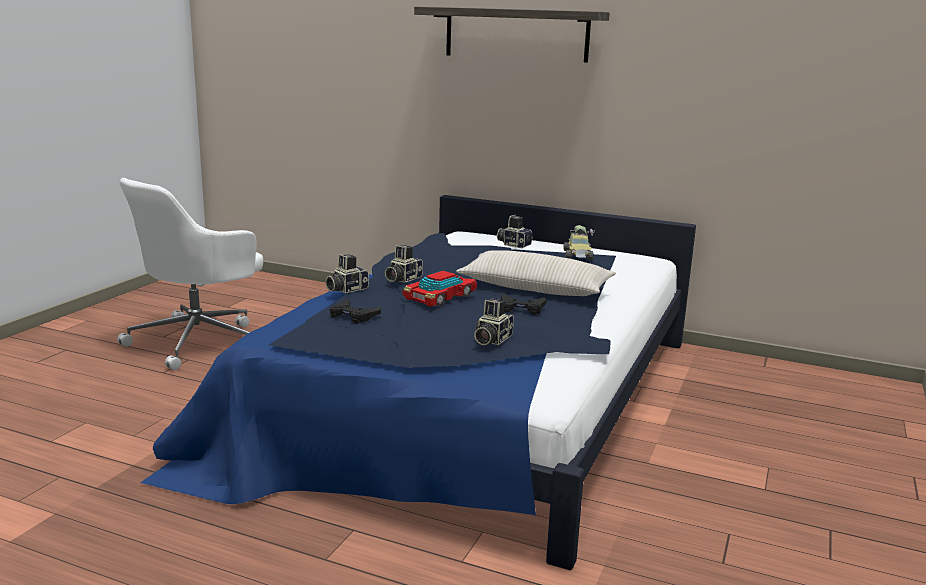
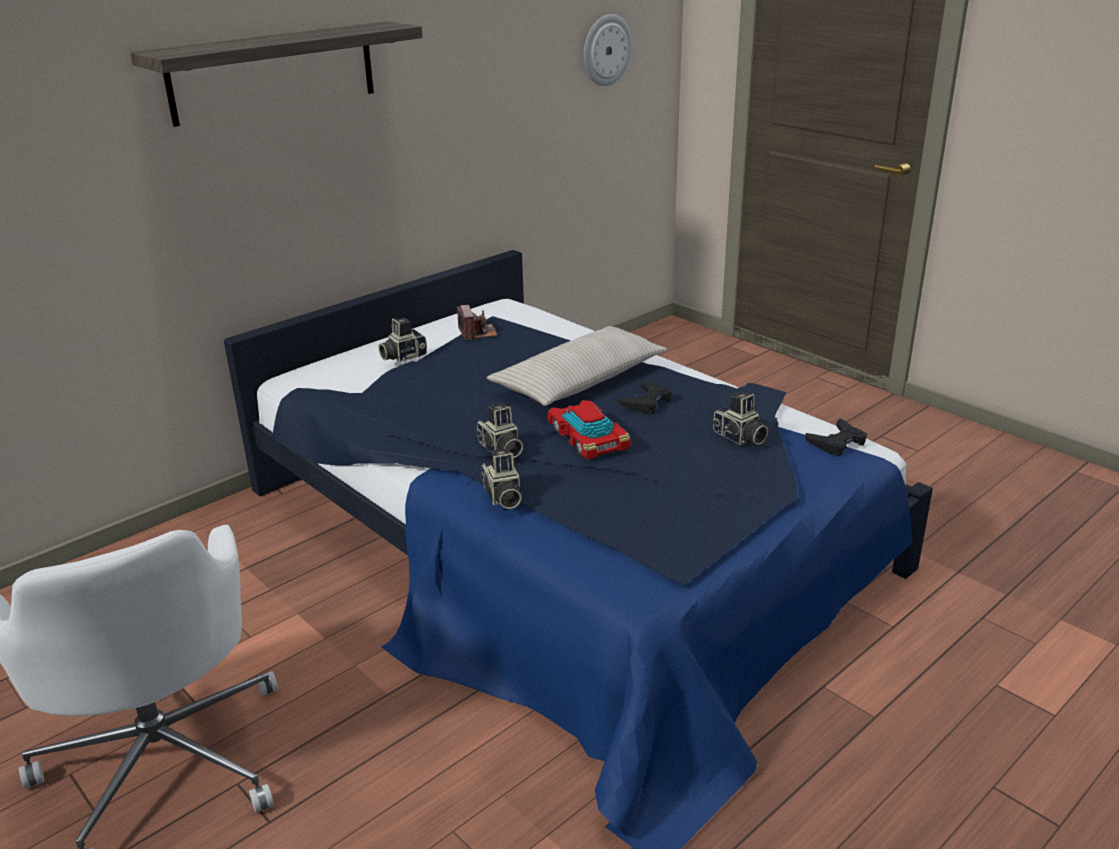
camera: 65 degrees left, 10 degrees up
black game controller [330,299,381,324] -> black game controller moved to [805,418,867,456]
toy car [564,225,595,260] -> camera [457,305,497,340]
none -> wall clock [584,14,632,86]

